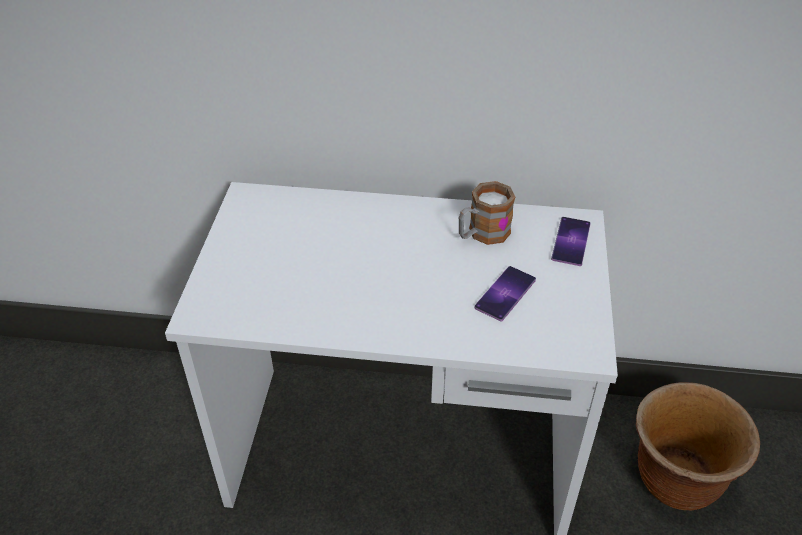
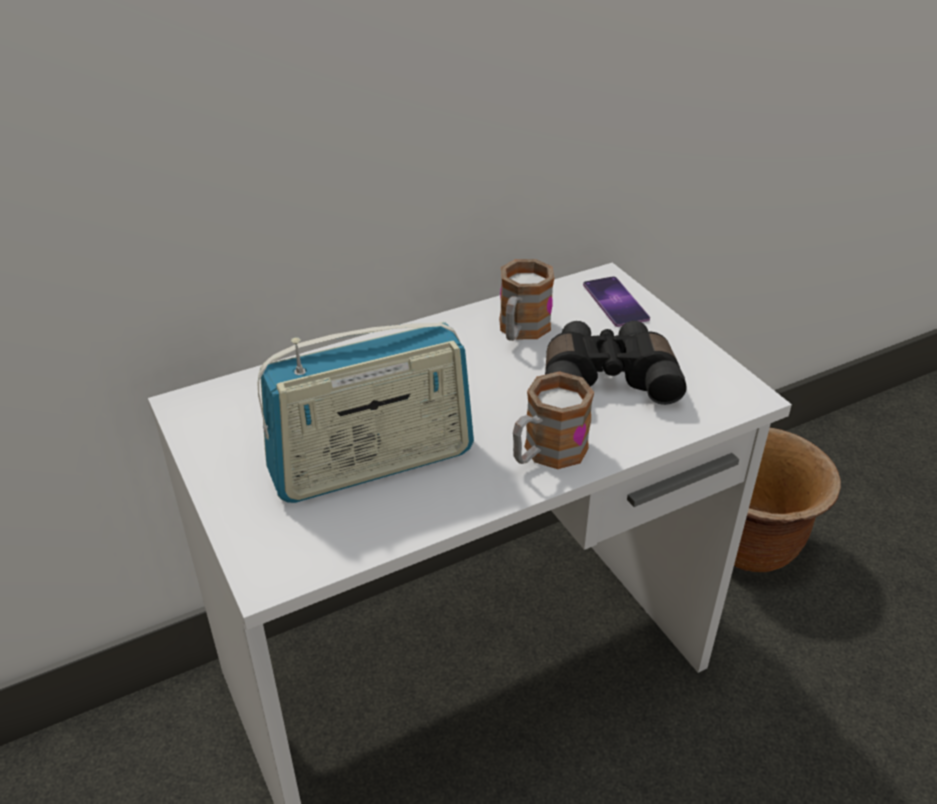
camera: 35 degrees left, 5 degrees down
phone [475,266,536,321] -> black binoculars [545,321,687,405]
none -> radio [258,322,474,503]
none -> mug [513,371,594,469]

